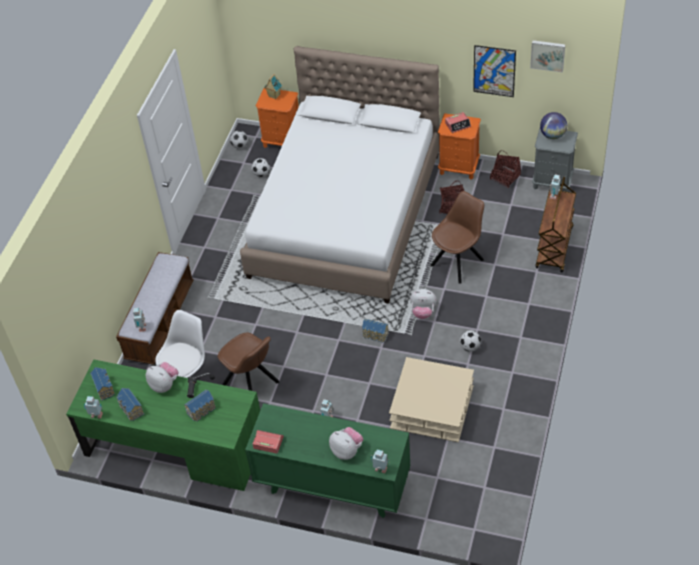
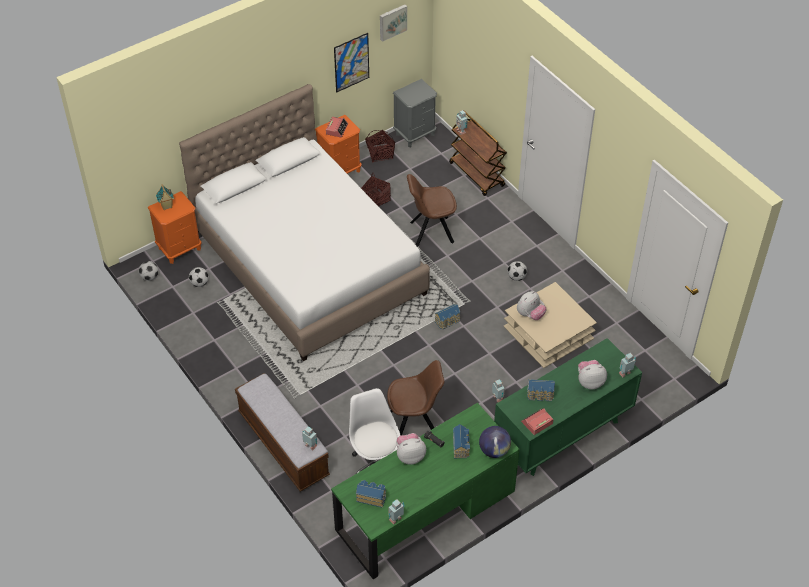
camera: 55 degrees left, 0 degrees up
toy house [116,388,144,421] -> toy house moved to [527,379,555,401]
plush toy [410,289,436,319] -> plush toy moved to [517,291,547,320]
brown chair [431,191,484,284] -> brown chair turned 90 degrees counterclockwise [407,174,457,247]
globe [540,112,567,139] -> globe moved to [479,426,511,458]

